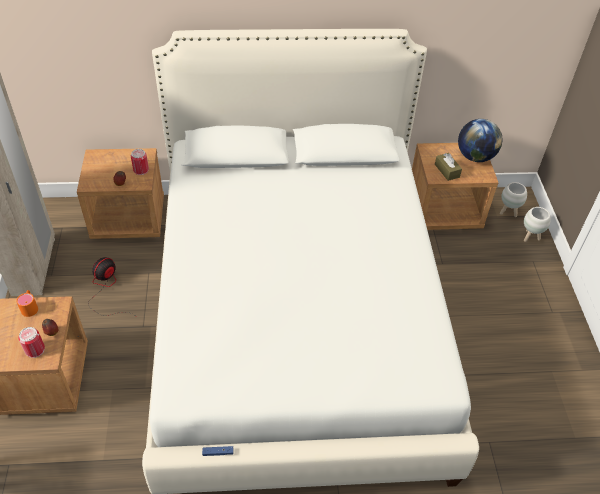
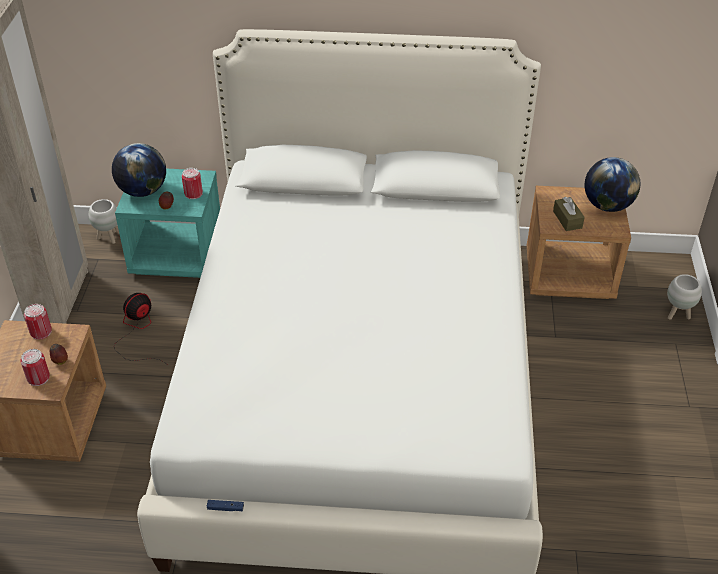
camera: 10 degrees right, 5 degrees down
orange mug [16,290,38,317] -> can [24,304,52,340]
brown nightstand [77,148,164,239] -> turquoise nightstand [115,169,220,278]
white planter [500,182,527,217] -> white planter moved to [89,199,117,244]
none -> globe [112,143,166,197]

